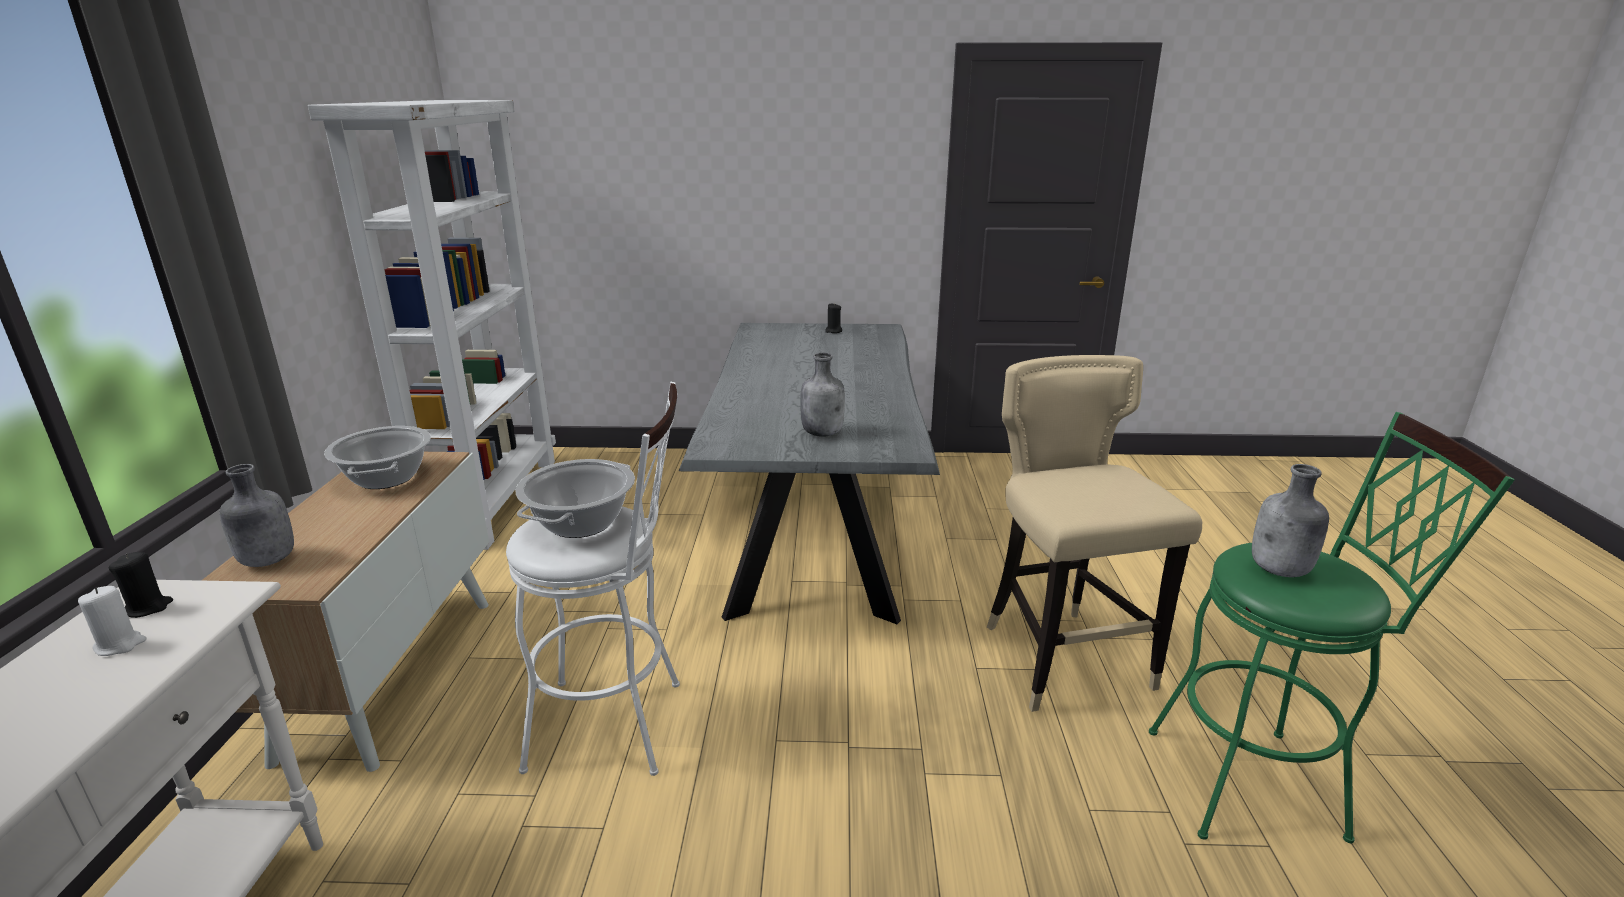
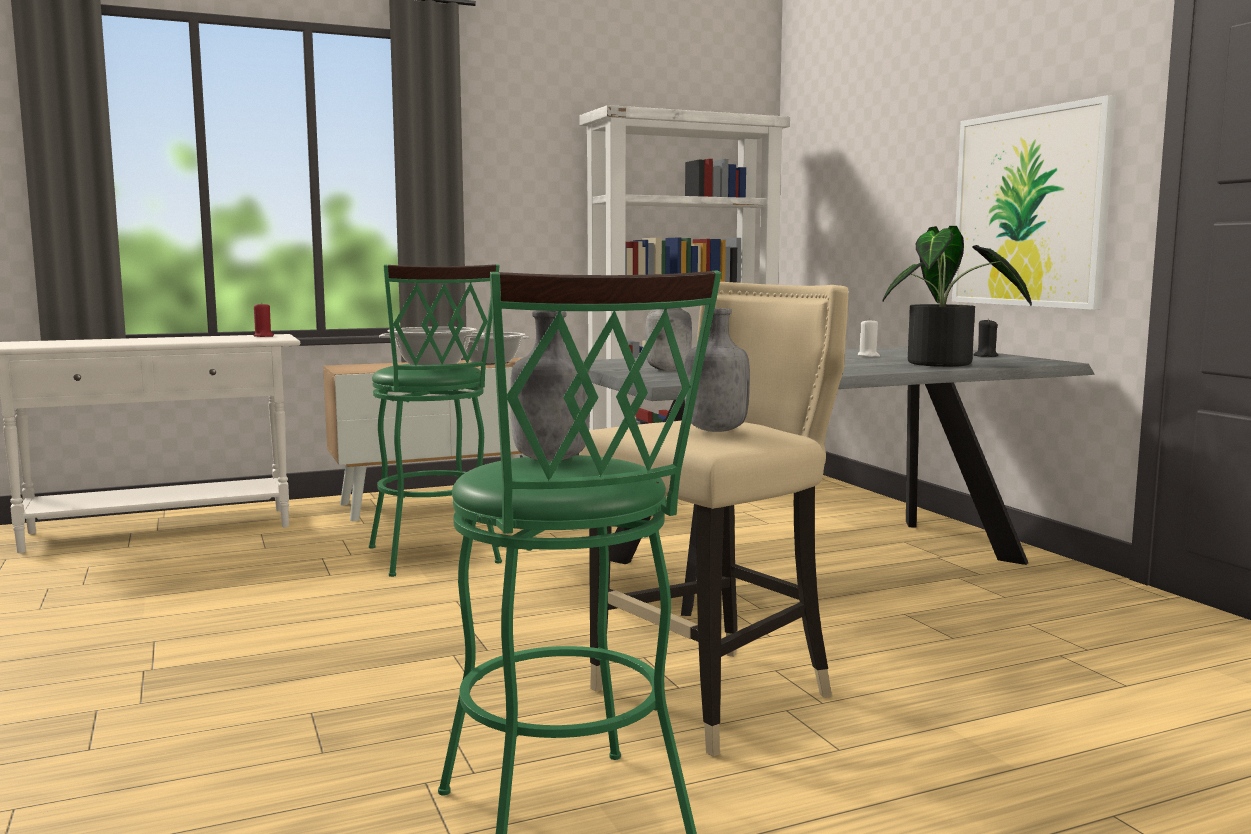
camera: 65 degrees right, 15 degrees down
white candle [78,586,146,656] -> white candle moved to [858,318,880,357]
black candle [109,552,173,618] -> red candle [254,304,274,337]
grey bottle [220,464,294,567] -> grey bottle moved to [685,308,750,432]
white stool [506,382,680,776] -> green stool [369,264,502,577]
none -> potted plant [883,226,1032,367]
none -> picture [952,95,1116,310]

